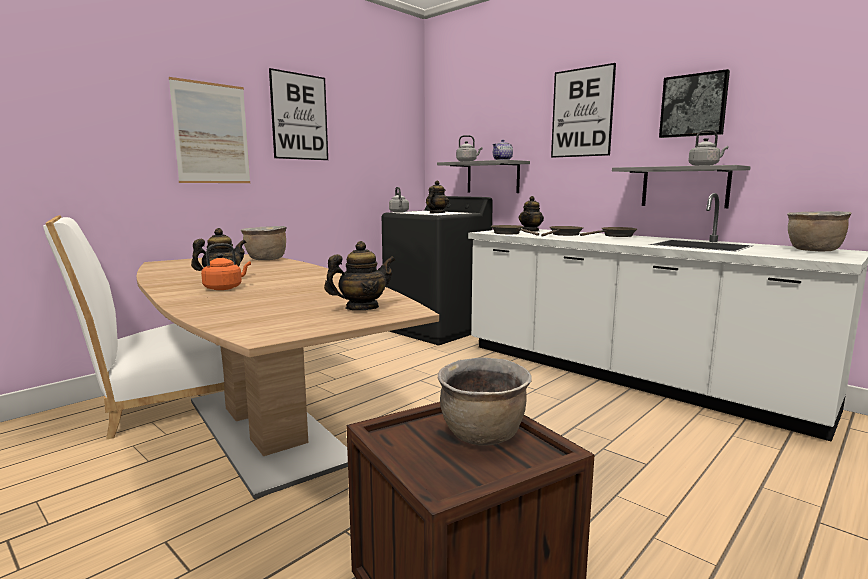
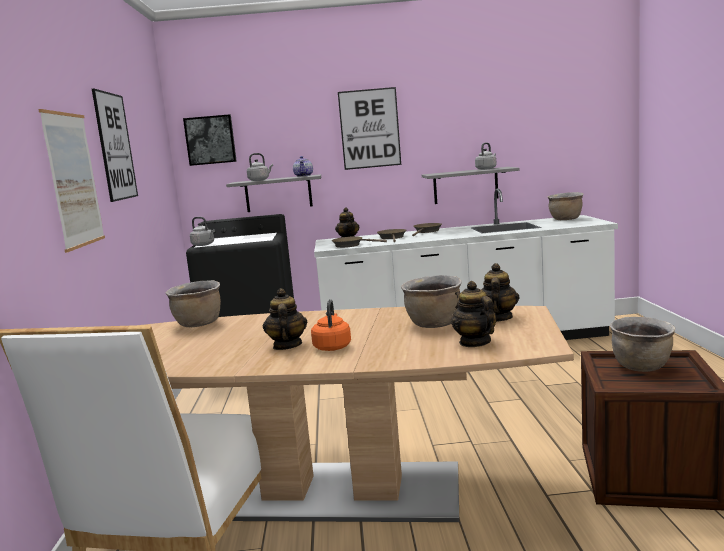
camera: 45 degrees left, 0 degrees up
teapot [426,180,449,214] -> teapot moved to [451,281,496,347]
picture [659,69,730,138] -> picture moved to [183,114,237,166]
none -> brown cooking pot [401,275,461,328]

